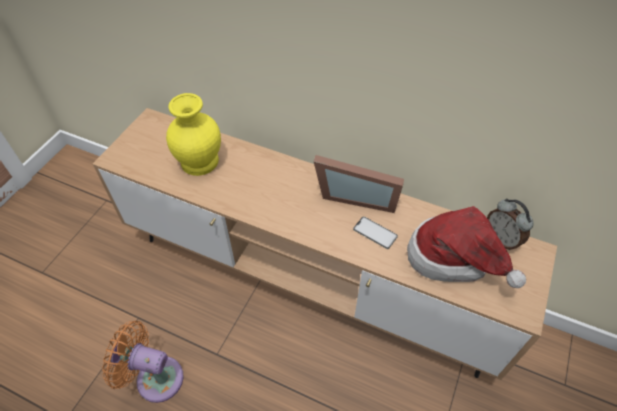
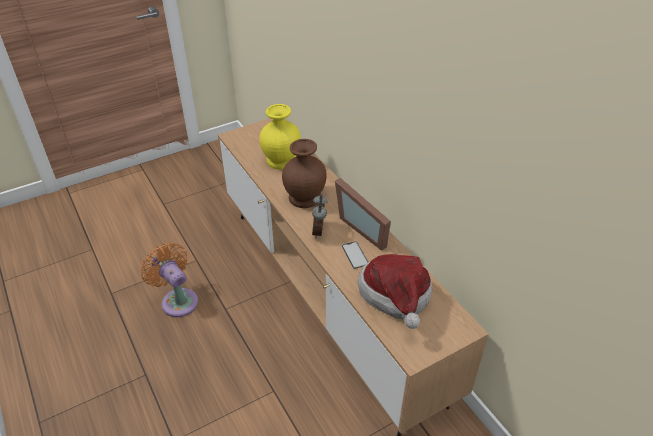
camera: 35 degrees right, 10 degrees down
alarm clock [487,198,534,250] -> alarm clock moved to [312,195,328,239]
none -> brown vase [282,139,327,208]

